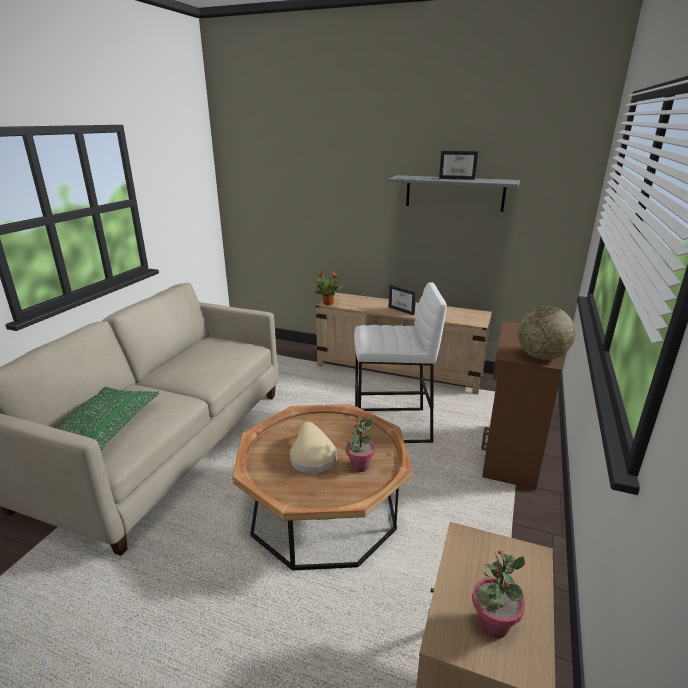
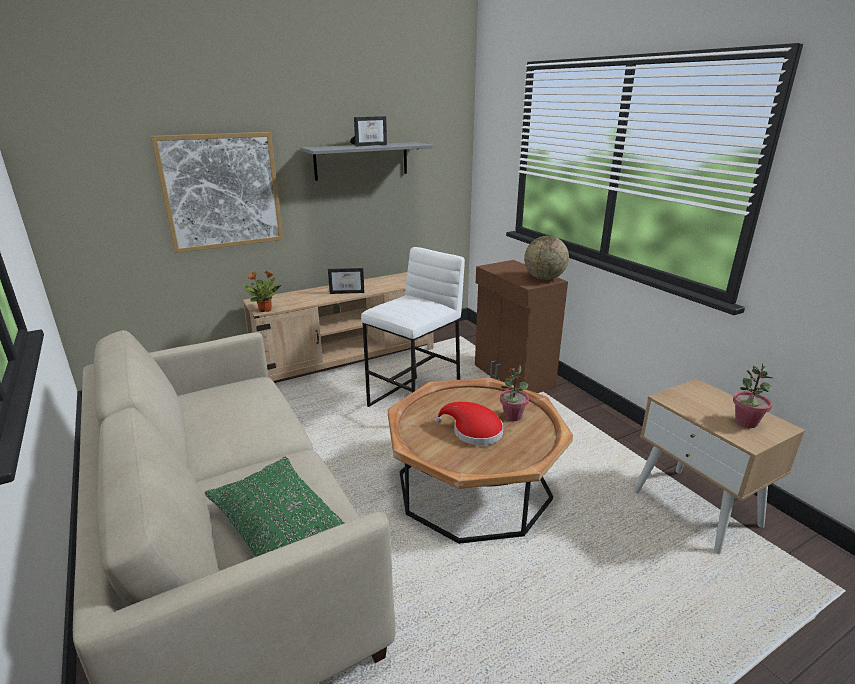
camera: 50 degrees left, 0 degrees up
beige hat [290,422,337,473] -> red hat [435,402,503,446]
none -> picture [151,132,283,253]

